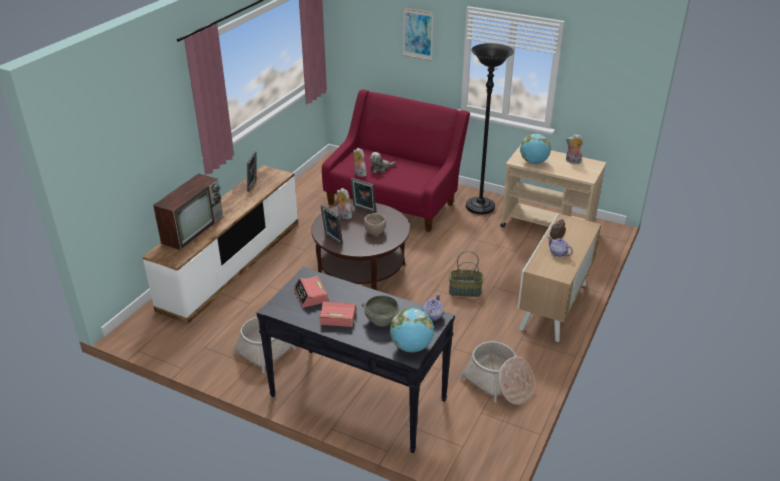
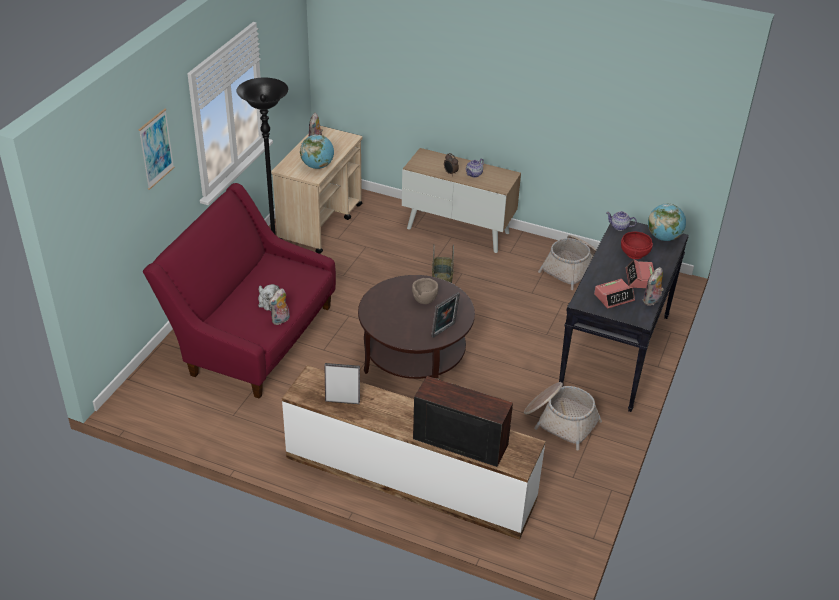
camera: 95 degrees left, 5 degrees up
plush toy [337,188,352,219] -> plush toy moved to [642,267,664,306]
picture frame [351,178,376,213] -> none
grey bowl [362,295,400,326] -> red bowl [621,232,653,259]

